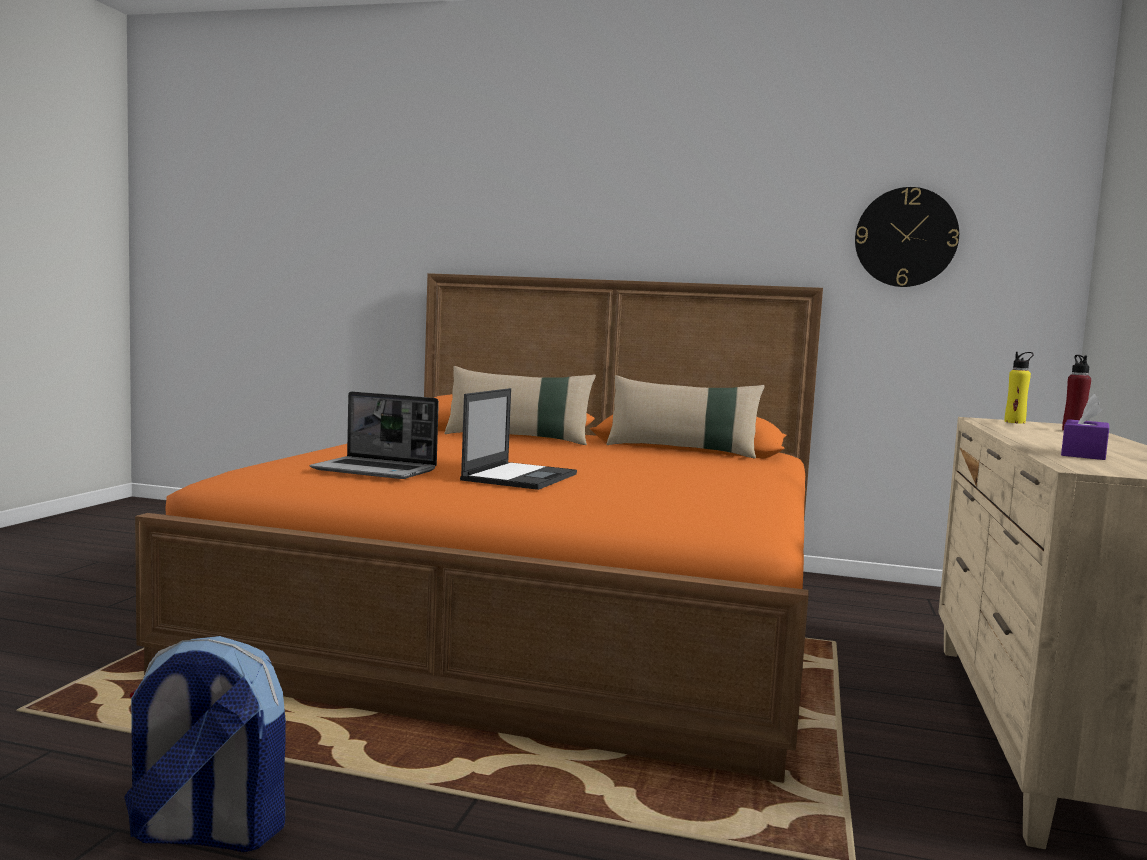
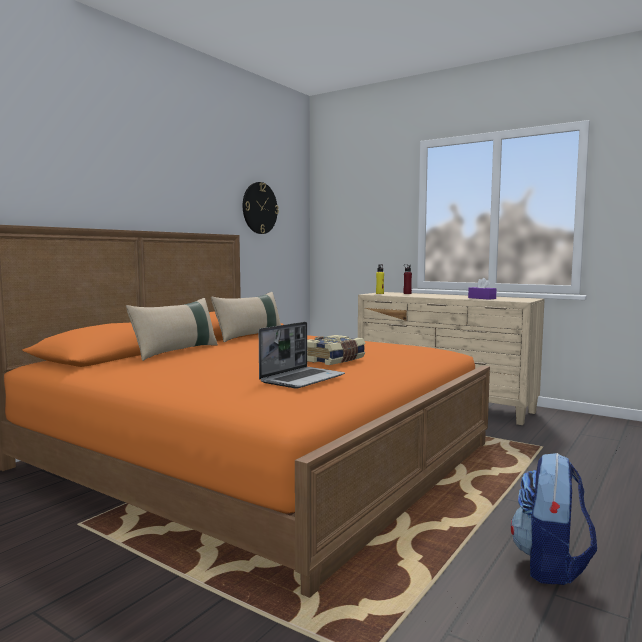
camera: 70 degrees left, 0 degrees up
laptop [460,388,577,490] -> book [307,335,365,365]

